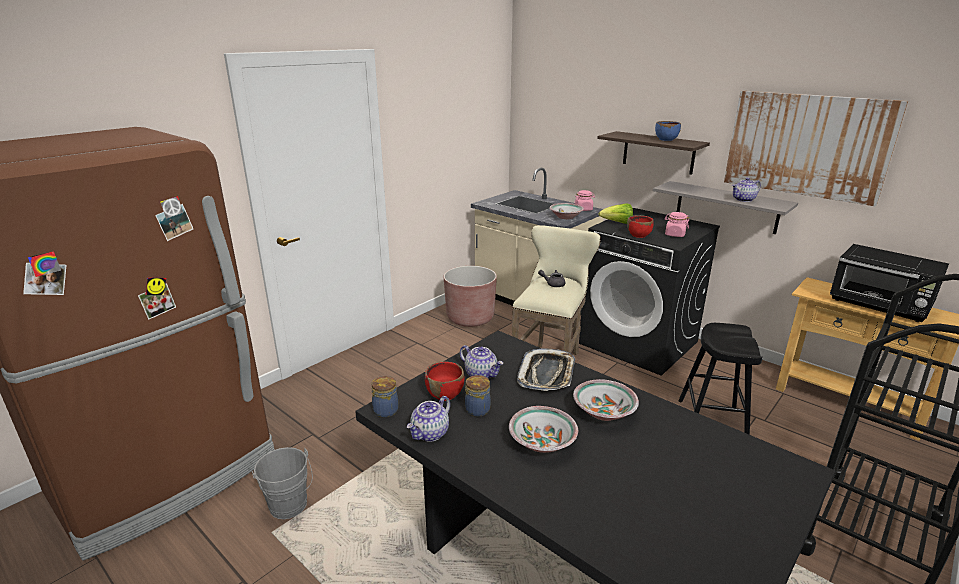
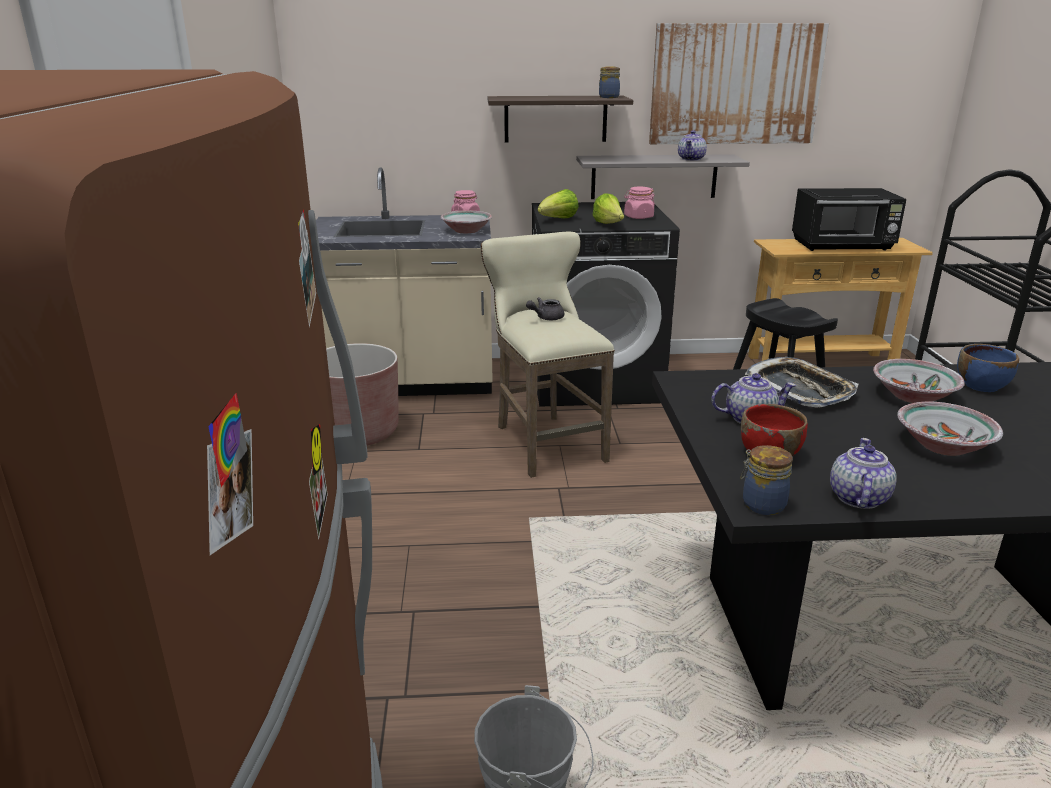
camera: 45 degrees left, 0 degrees up
teapot [407,396,450,442] -> teapot turned 150 degrees counterclockwise [830,438,897,509]
jar [465,375,491,417] -> jar moved to [599,66,620,98]
red bowl [627,215,654,238] -> lettuce [592,193,624,224]
blue bowl [655,121,681,141] -> blue bowl moved to [957,344,1019,392]

